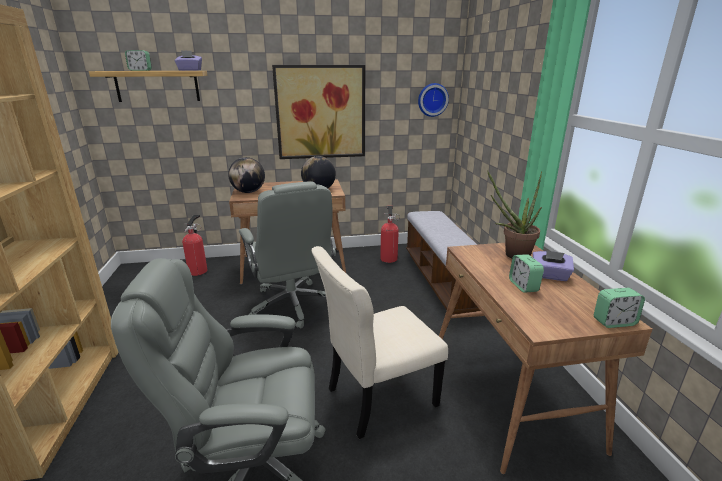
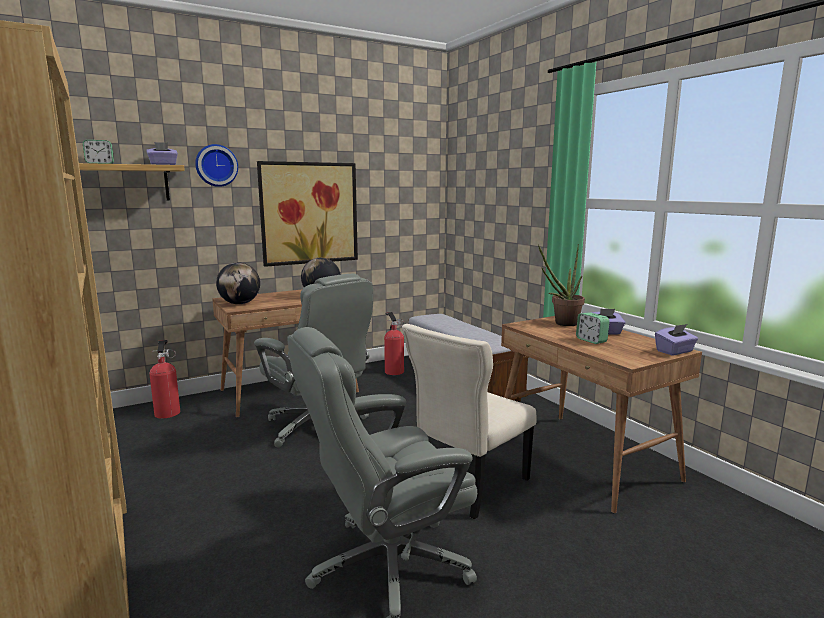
camera: 20 degrees left, 10 degrees down
wall clock [418,83,449,117] -> wall clock moved to [195,144,238,187]
alarm clock [594,288,645,328] -> purple tissue box [655,324,698,356]

